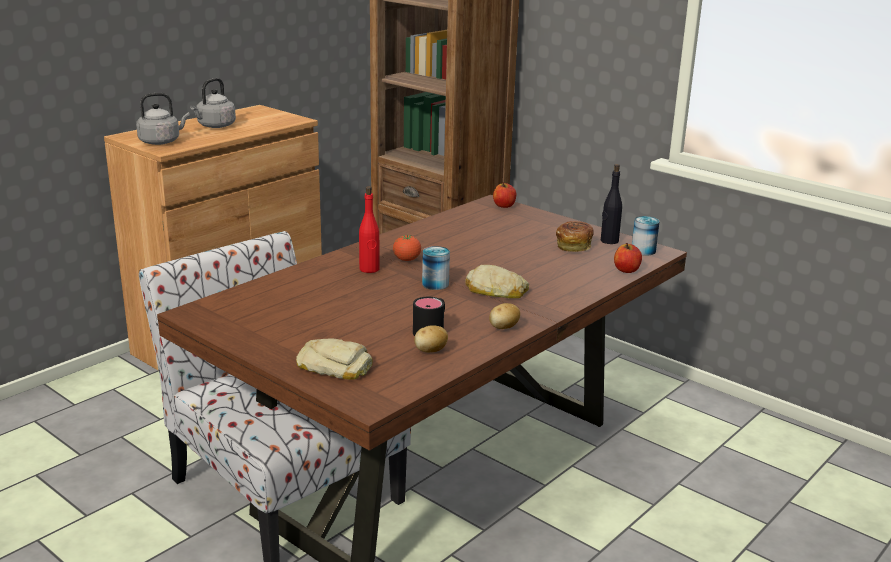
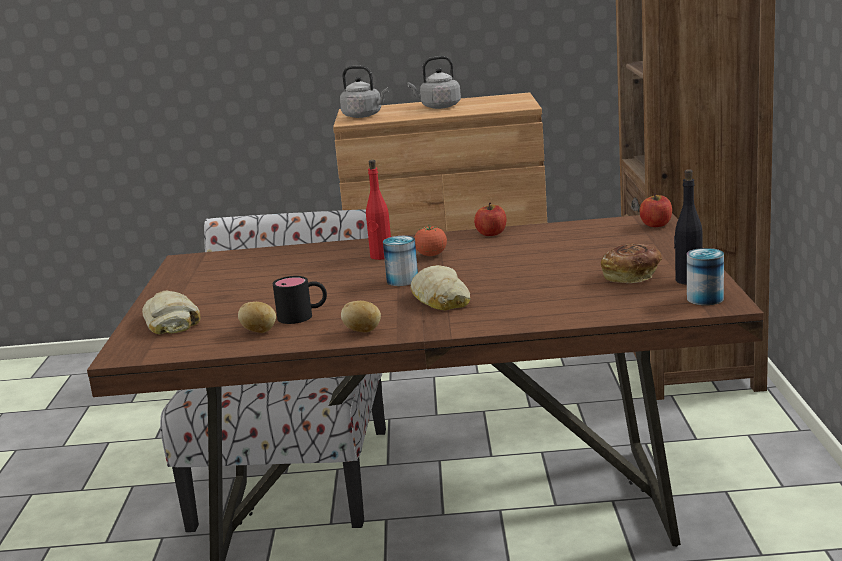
camera: 50 degrees right, 5 degrees down
apple [614,243,642,273] -> apple moved to [474,203,507,236]

